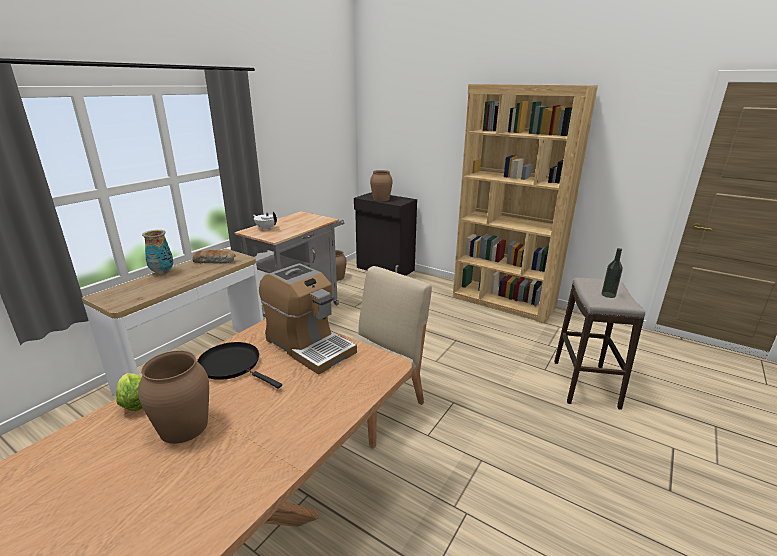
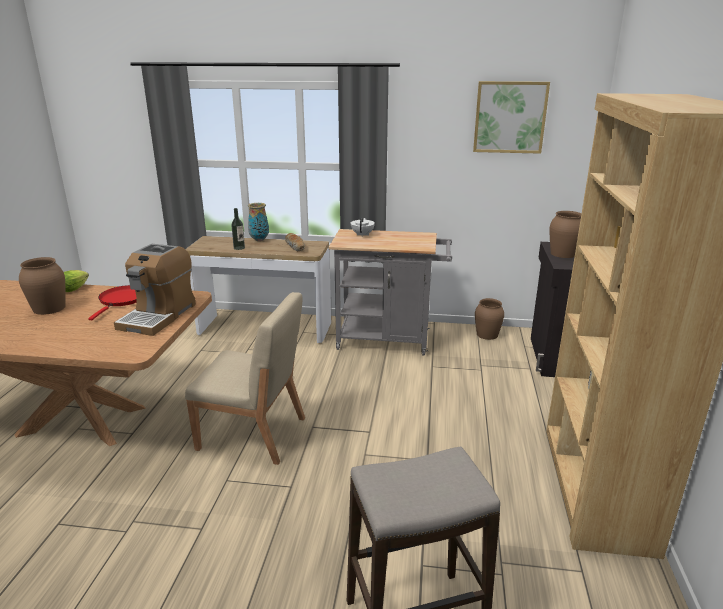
camera: 65 degrees right, 0 degrees up
black frying pan [197,342,282,389] -> red frying pan [88,285,137,320]
bottle [601,248,623,298] -> bottle moved to [231,208,245,250]
none -> picture [473,81,550,154]

